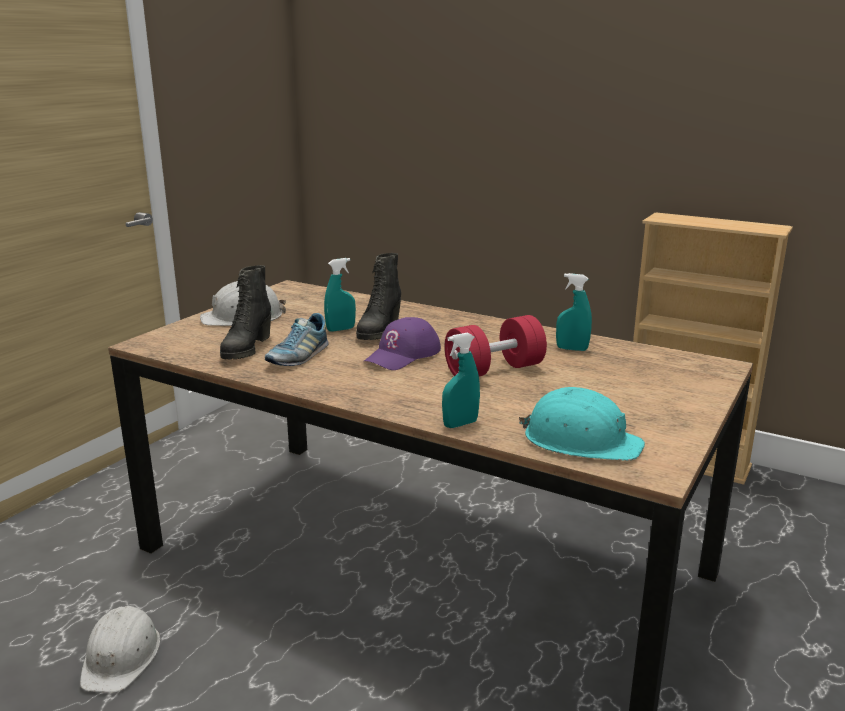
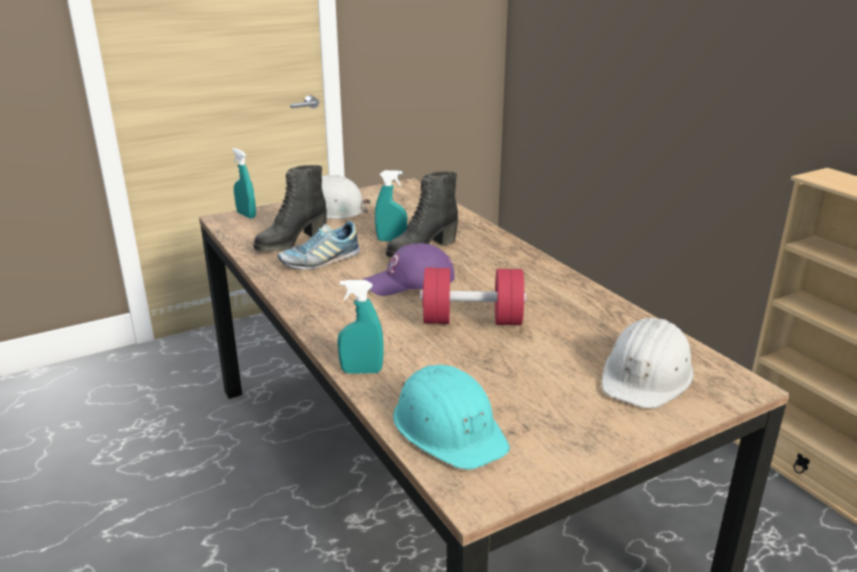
camera: 30 degrees right, 5 degrees up
white hard hat [80,606,160,693] -> white hard hat moved to [602,318,694,409]
turquoise spray bottle [556,273,592,351] -> turquoise spray bottle moved to [232,148,256,219]

